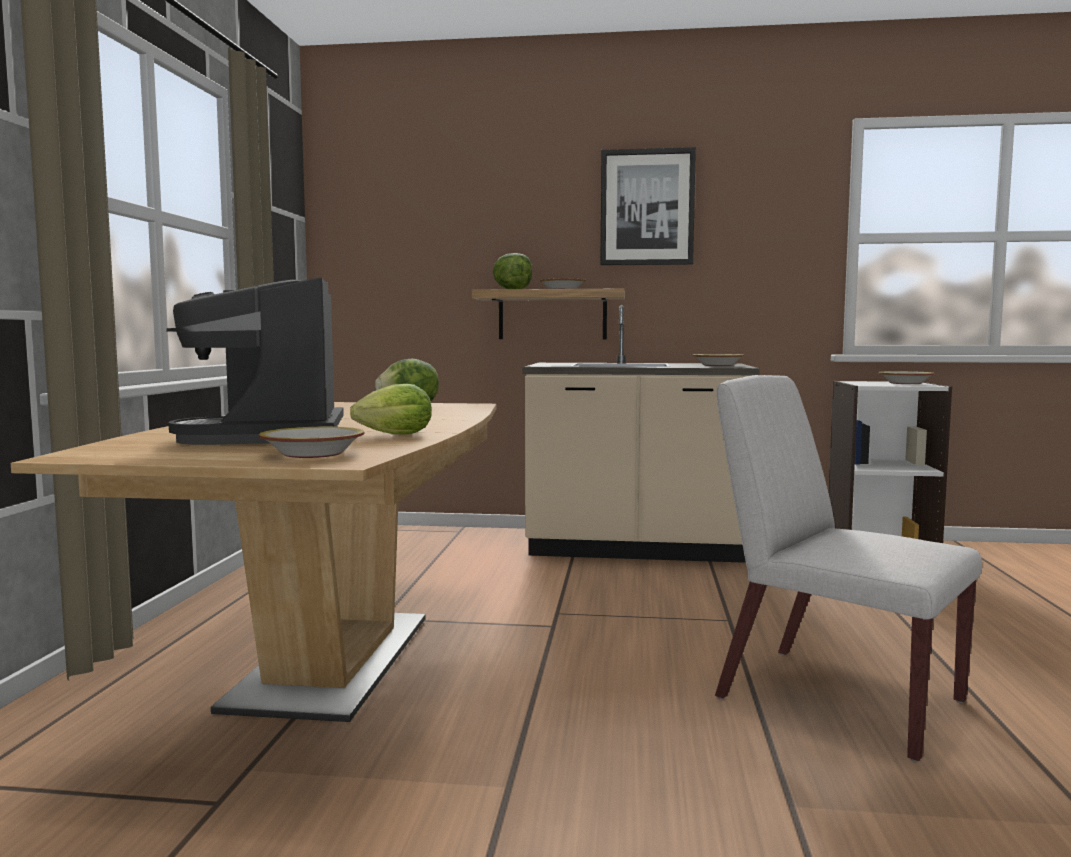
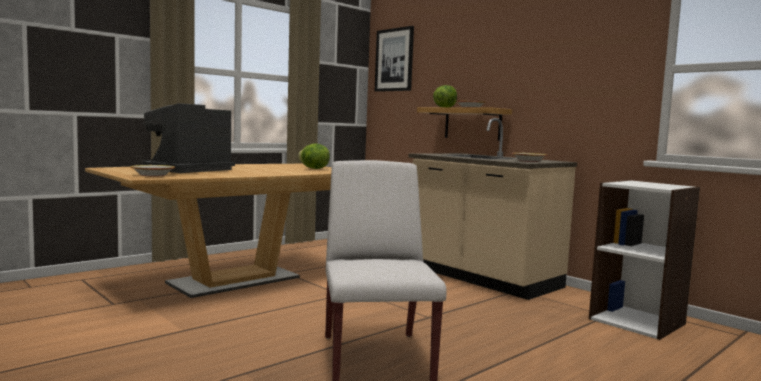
camera: 40 degrees right, 0 degrees up
lettuce [350,384,432,435] -> none
picture [600,147,696,265] -> picture moved to [375,26,414,92]
bowl [878,371,935,384] -> none

